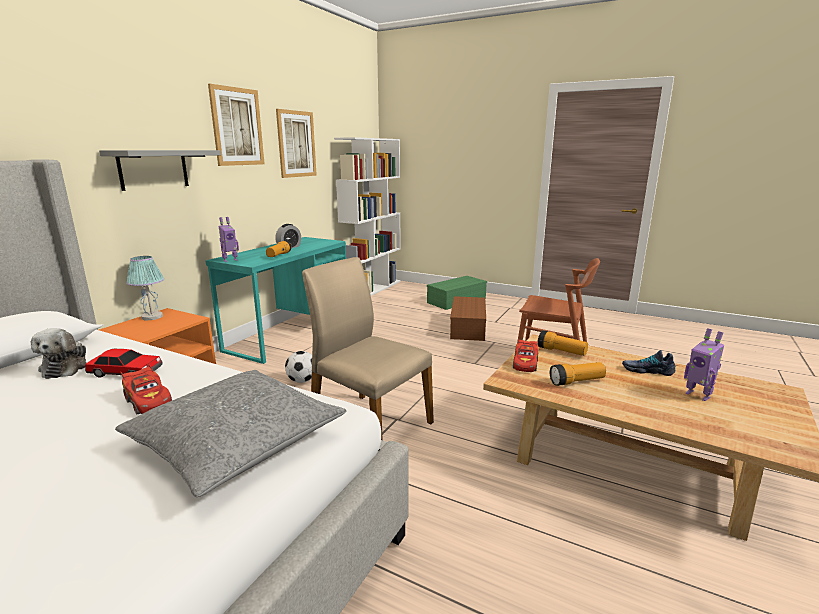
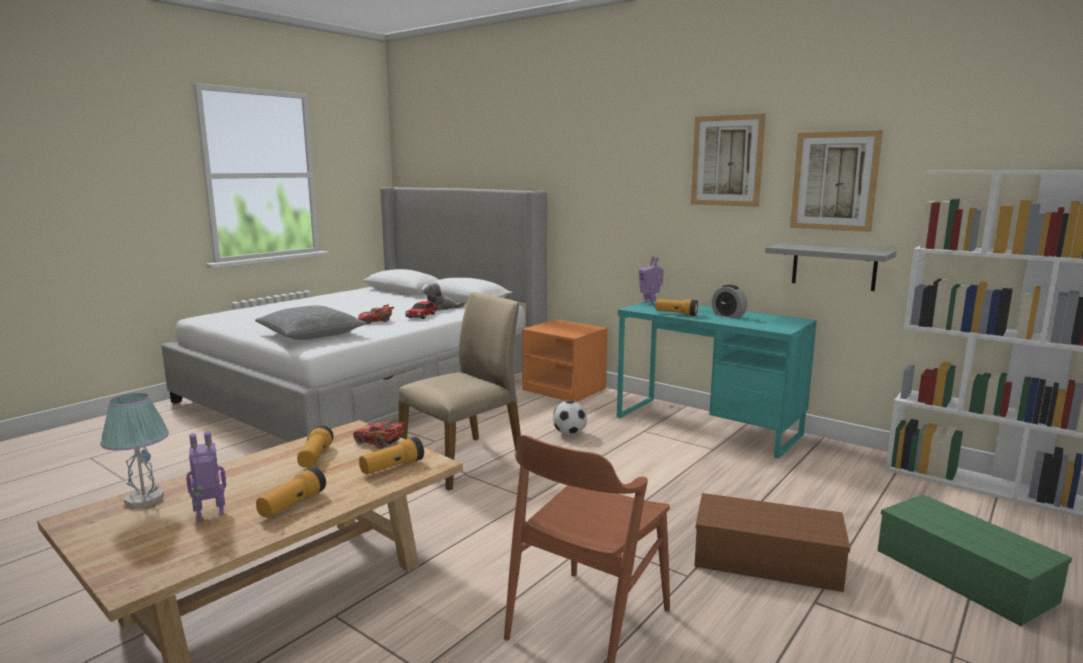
camera: 100 degrees right, 5 degrees down
grey shelf [99,150,221,191] -> grey shelf moved to [765,243,896,291]
table lamp [126,256,164,321] -> table lamp moved to [100,393,169,509]
shoe [622,350,675,376] -> flashlight [256,467,326,518]

